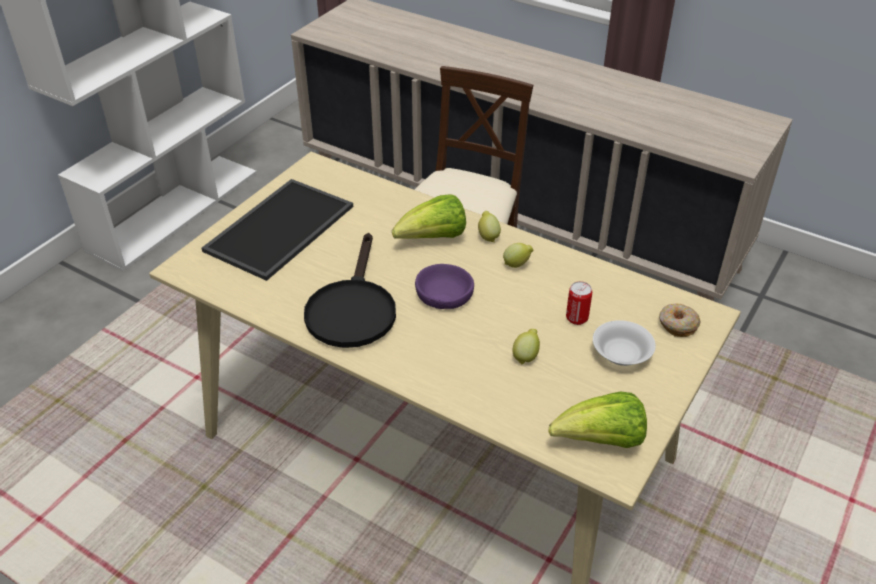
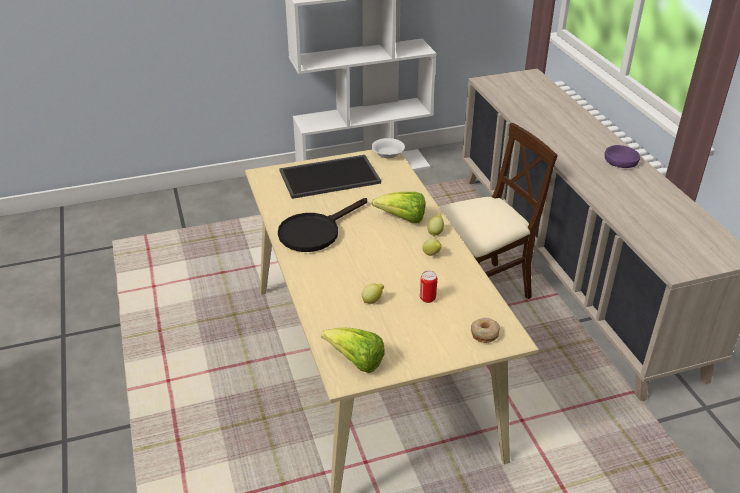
camera: 40 degrees right, 5 degrees down
purple bowl [415,264,474,309] -> purple bowl moved to [605,145,640,168]
white bowl [593,320,656,366] -> white bowl moved to [371,138,405,159]

